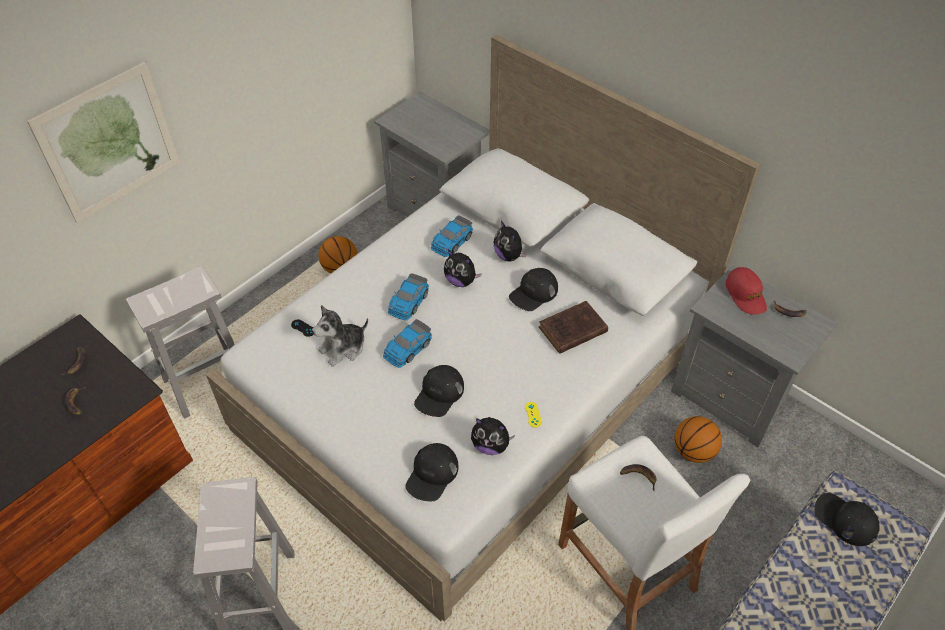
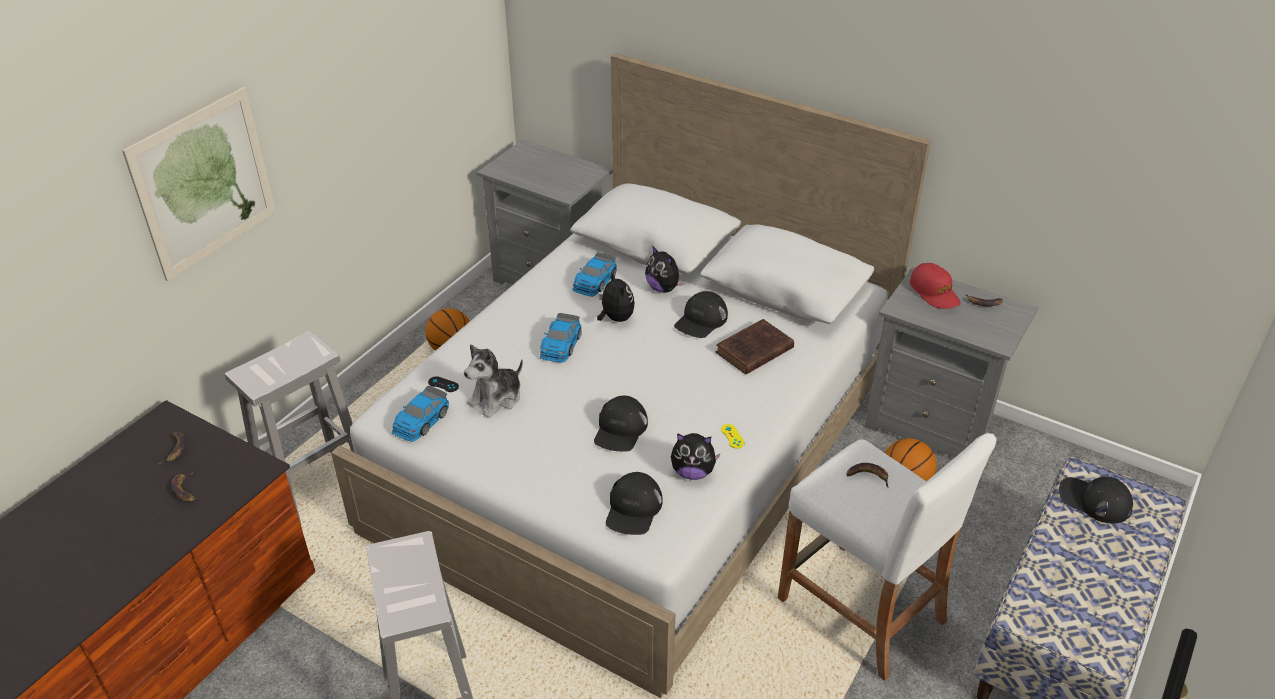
camera: 10 degrees left, 10 degrees down
toy car [383,319,432,368] -> toy car moved to [392,386,449,442]
plush toy [444,250,481,287] -> plush toy turned 135 degrees counterclockwise [597,271,635,322]

